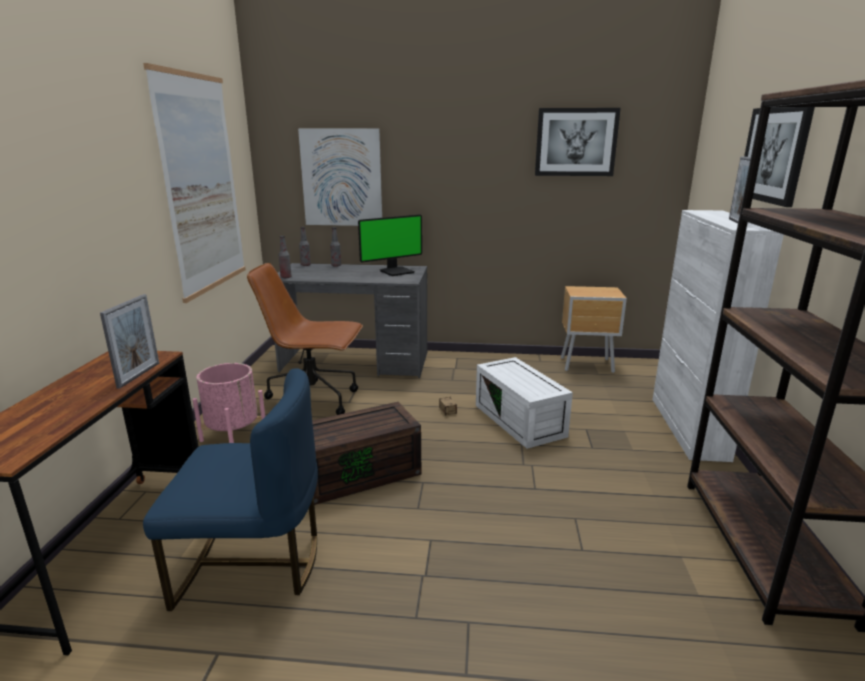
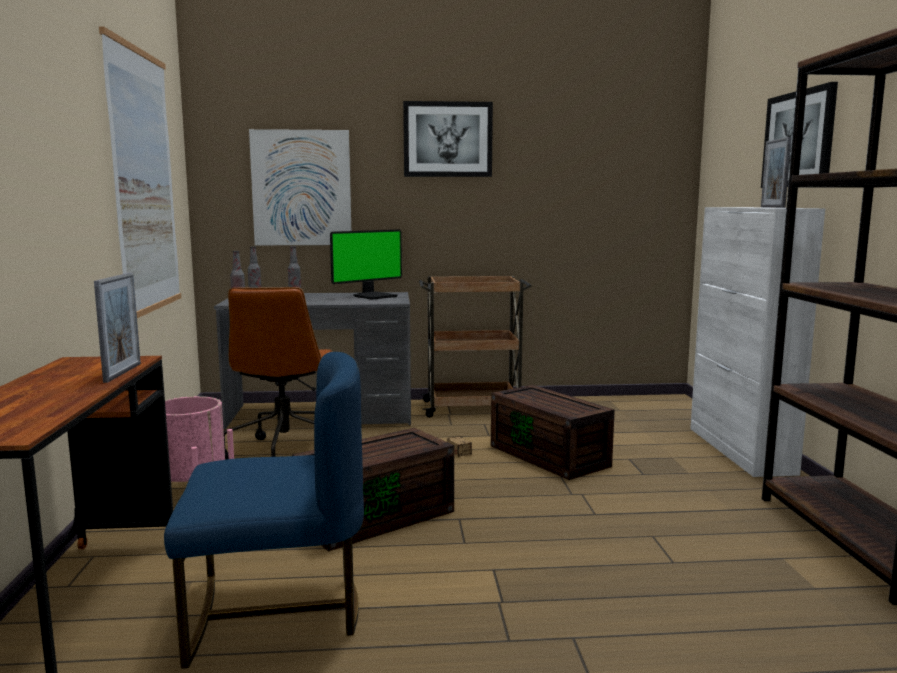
camera: 10 degrees left, 10 degrees down
brown office chair [247,263,363,415] -> brown office chair turned 90 degrees counterclockwise [224,287,332,460]
white storage box [476,357,573,449] -> brown storage box [491,385,615,480]
picture [535,108,621,176] -> picture moved to [403,101,493,177]
brown nightstand [561,286,627,373] -> none
none -> brown cart [419,276,532,418]

